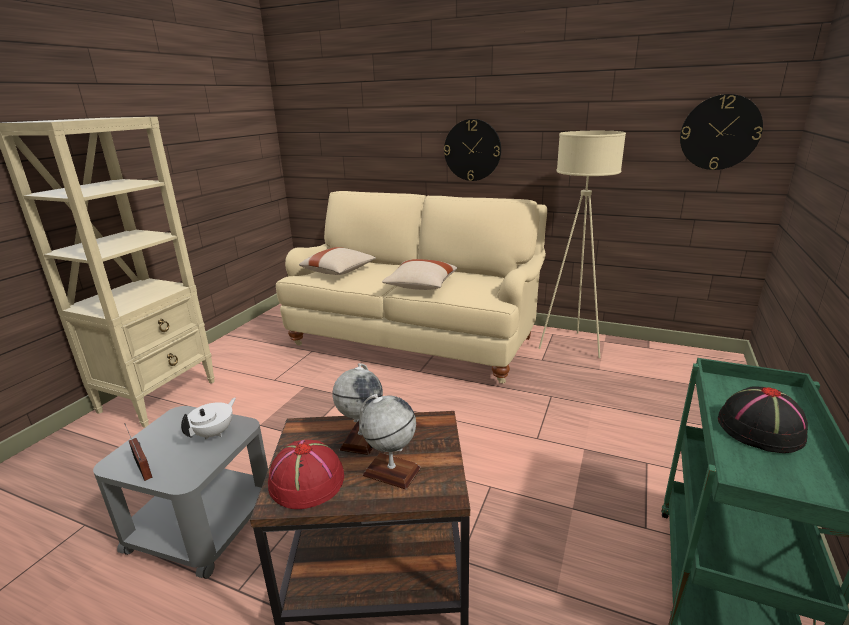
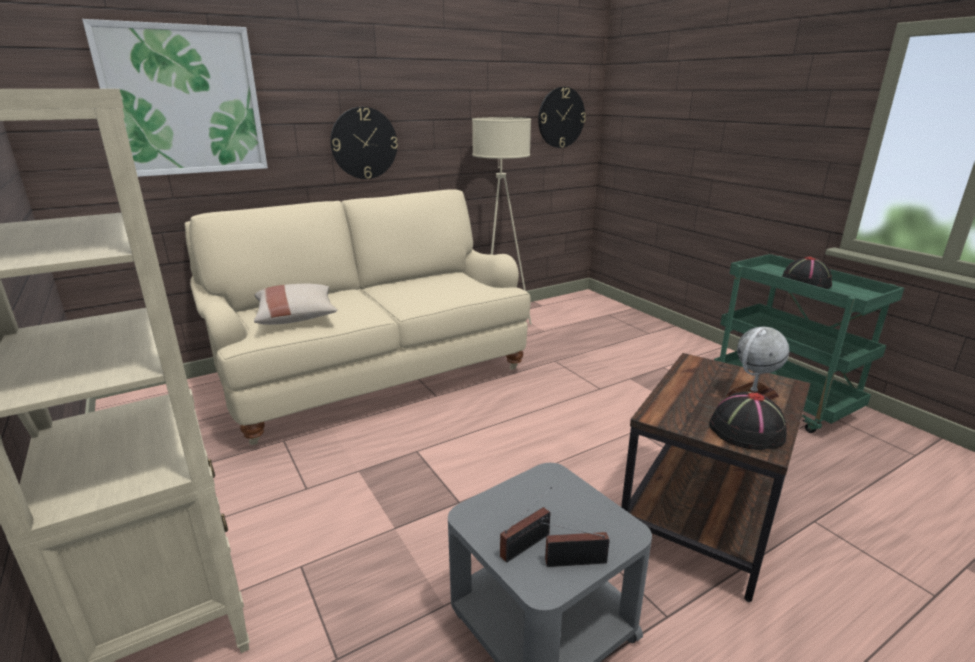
camera: 55 degrees left, 0 degrees up
white teapot [181,398,236,439] -> none
red hat [268,440,344,509] -> black hat [709,391,787,450]
globe [332,363,383,455] -> none
beige pillow [382,259,457,290] -> none
none -> picture [82,19,268,177]
none -> radio [500,487,552,562]

